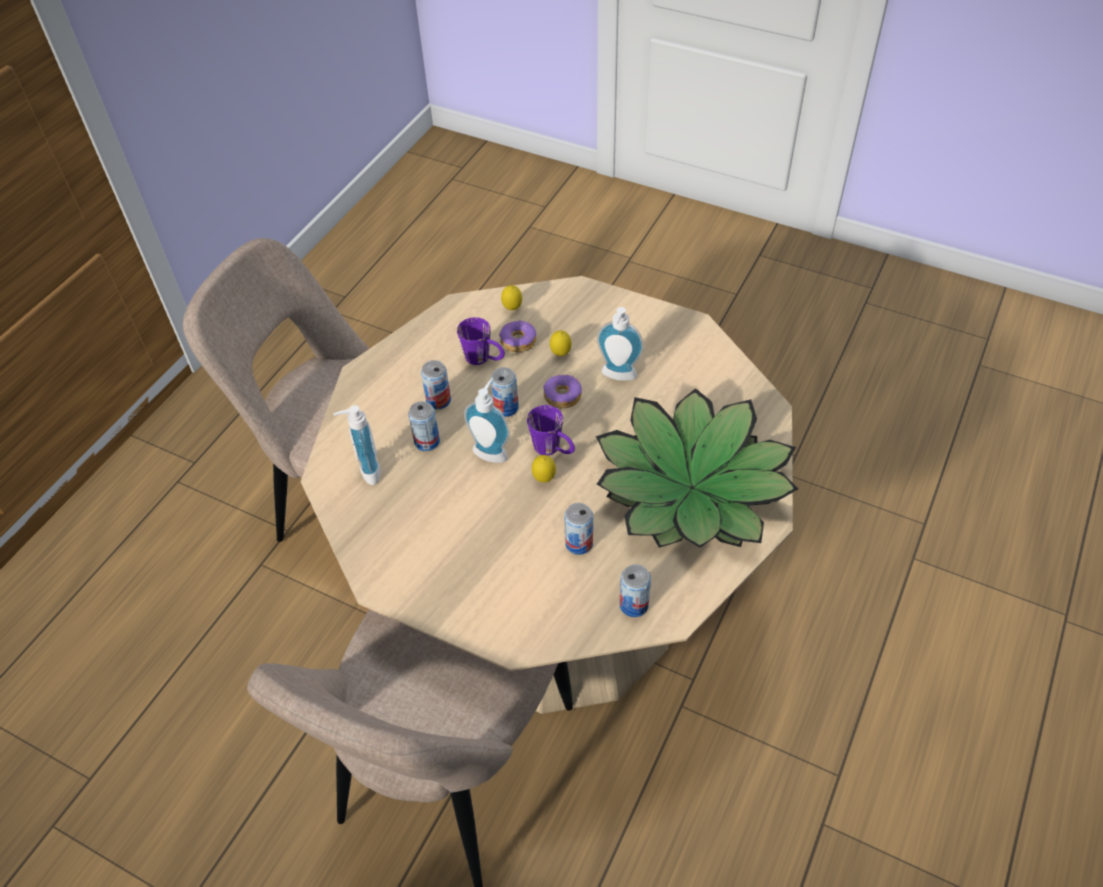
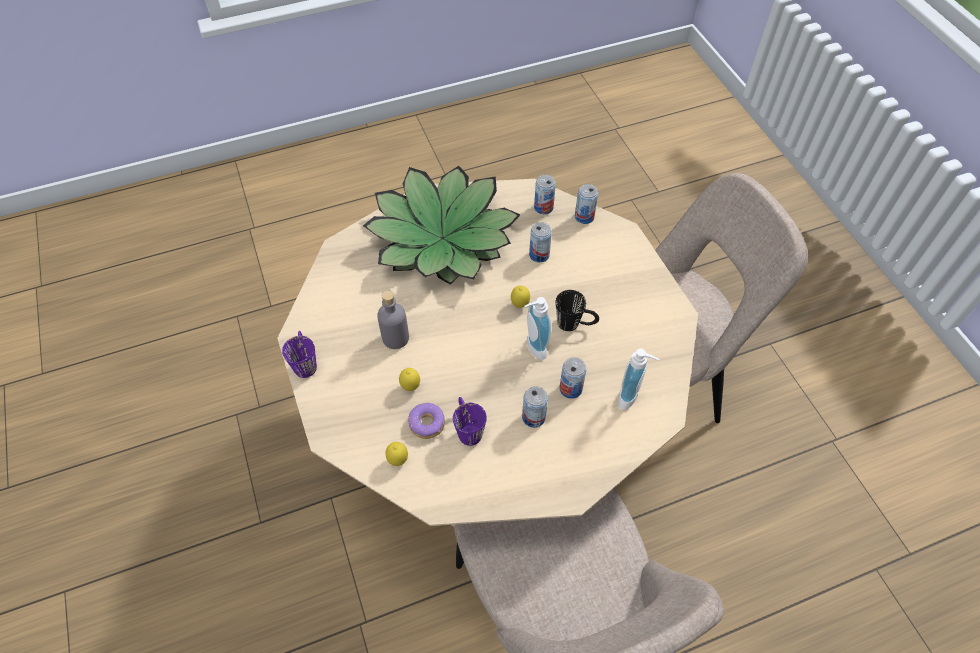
camera: 140 degrees left, 5 degrees up
can [491,367,519,417] -> can moved to [575,184,598,224]
purple mug [527,405,575,455] -> purple mug moved to [282,331,317,378]
donut [543,374,582,409] -> none
soap dispenser [597,307,644,381] -> grey bottle [377,290,409,349]
none -> black mug [556,290,599,331]

